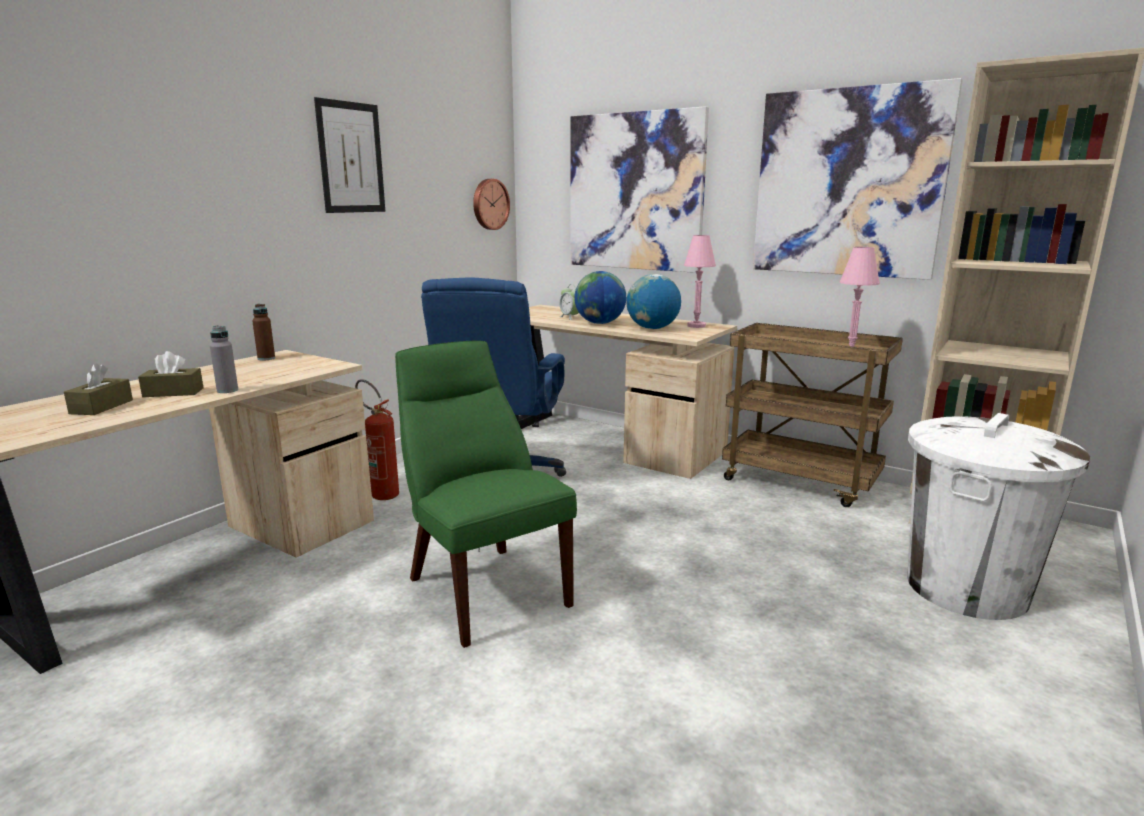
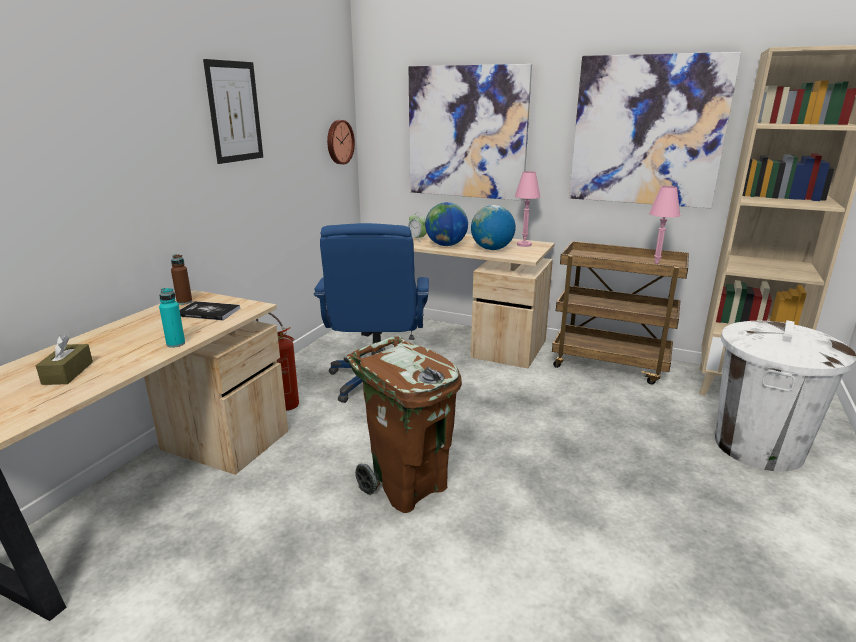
camera: 10 degrees left, 5 degrees up
brown tissue box [138,351,204,397] -> none
grey bottle [210,325,238,393] -> turquoise bottle [159,288,185,348]
green chair [395,341,577,648] -> brown trash can [344,336,462,513]
none -> book [180,301,241,320]

